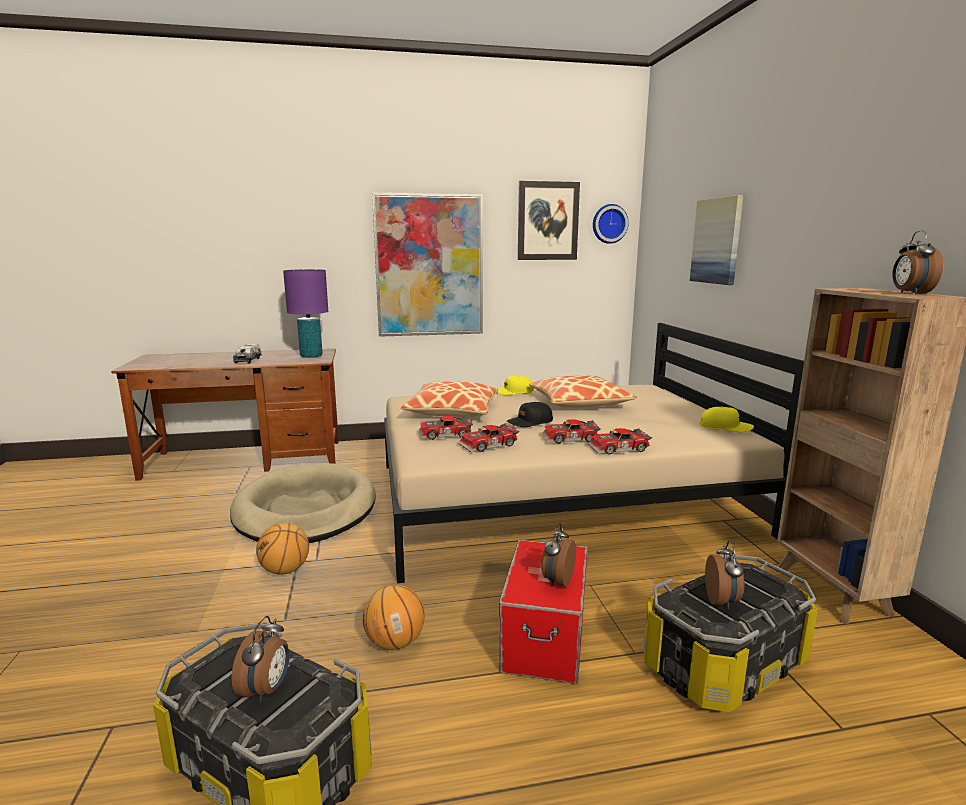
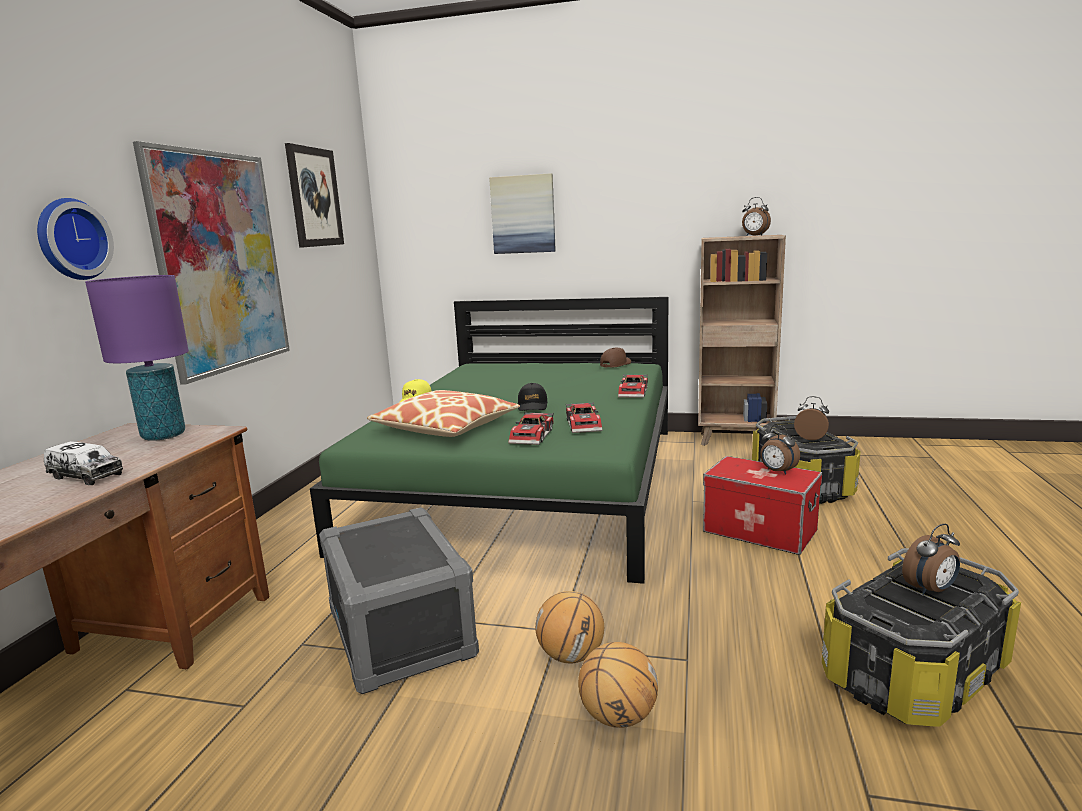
camera: 65 degrees left, 0 degrees up
beige dog bed [230,463,376,543] -> grey storage box [319,507,479,694]
alarm clock [231,616,289,702] -> alarm clock turned 120 degrees clockwise [902,524,960,595]
basketball [363,585,425,650] -> basketball moved to [578,642,658,728]
beige bed [384,323,804,583] -> green bed [310,297,668,584]
pillow [529,375,637,408] -> none
toy car [542,419,601,444] -> none
wall clock [593,204,629,244] -> wall clock moved to [37,198,114,280]
yellow cap [699,407,754,432] -> brown cap [600,348,631,368]

